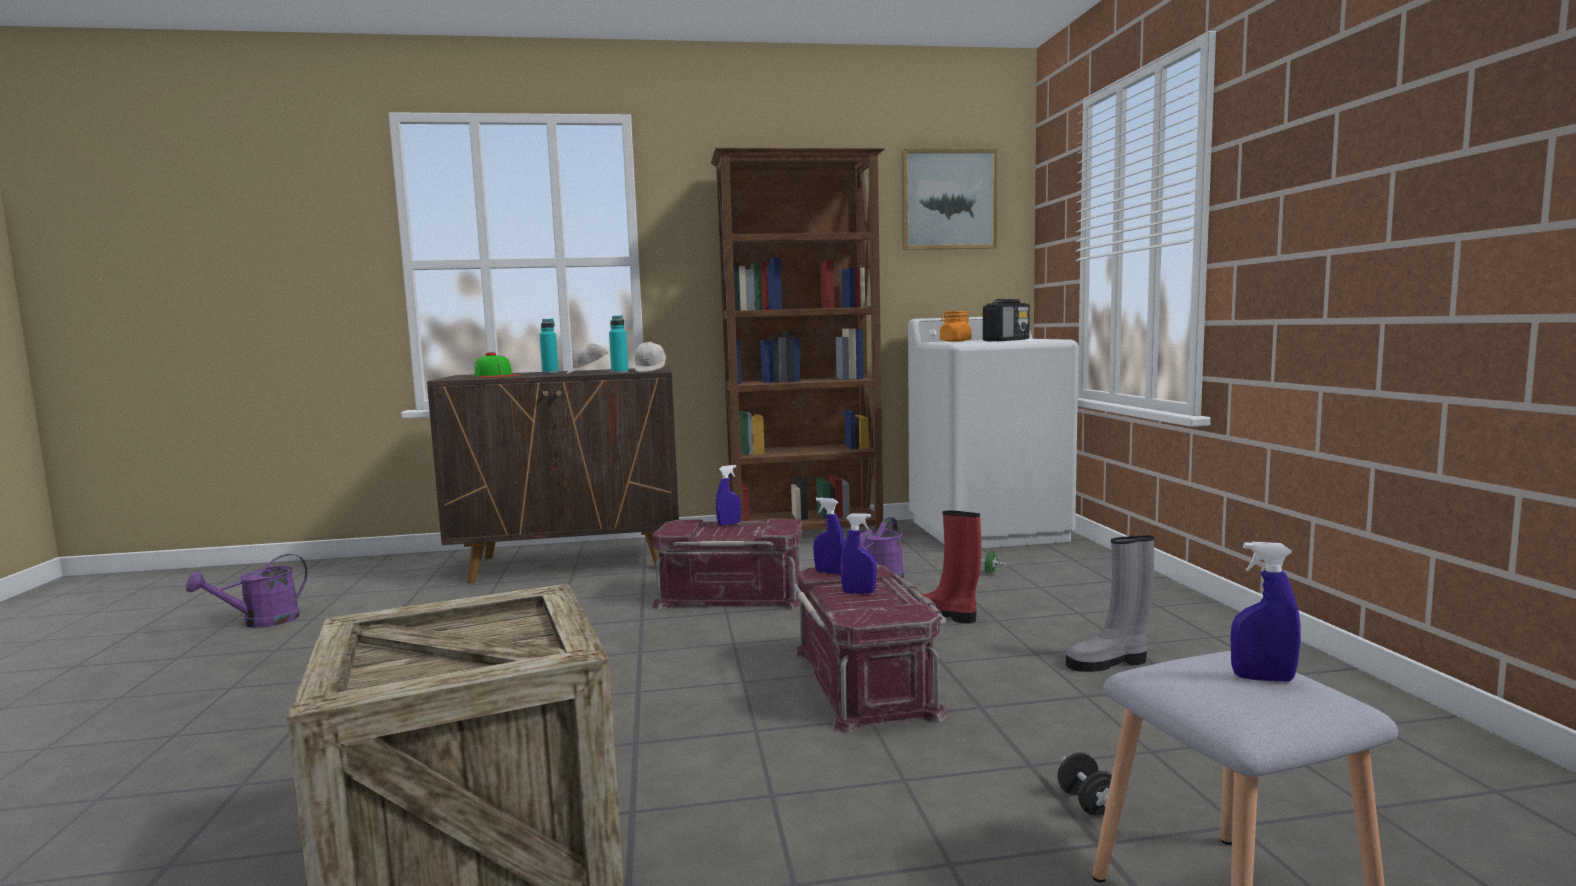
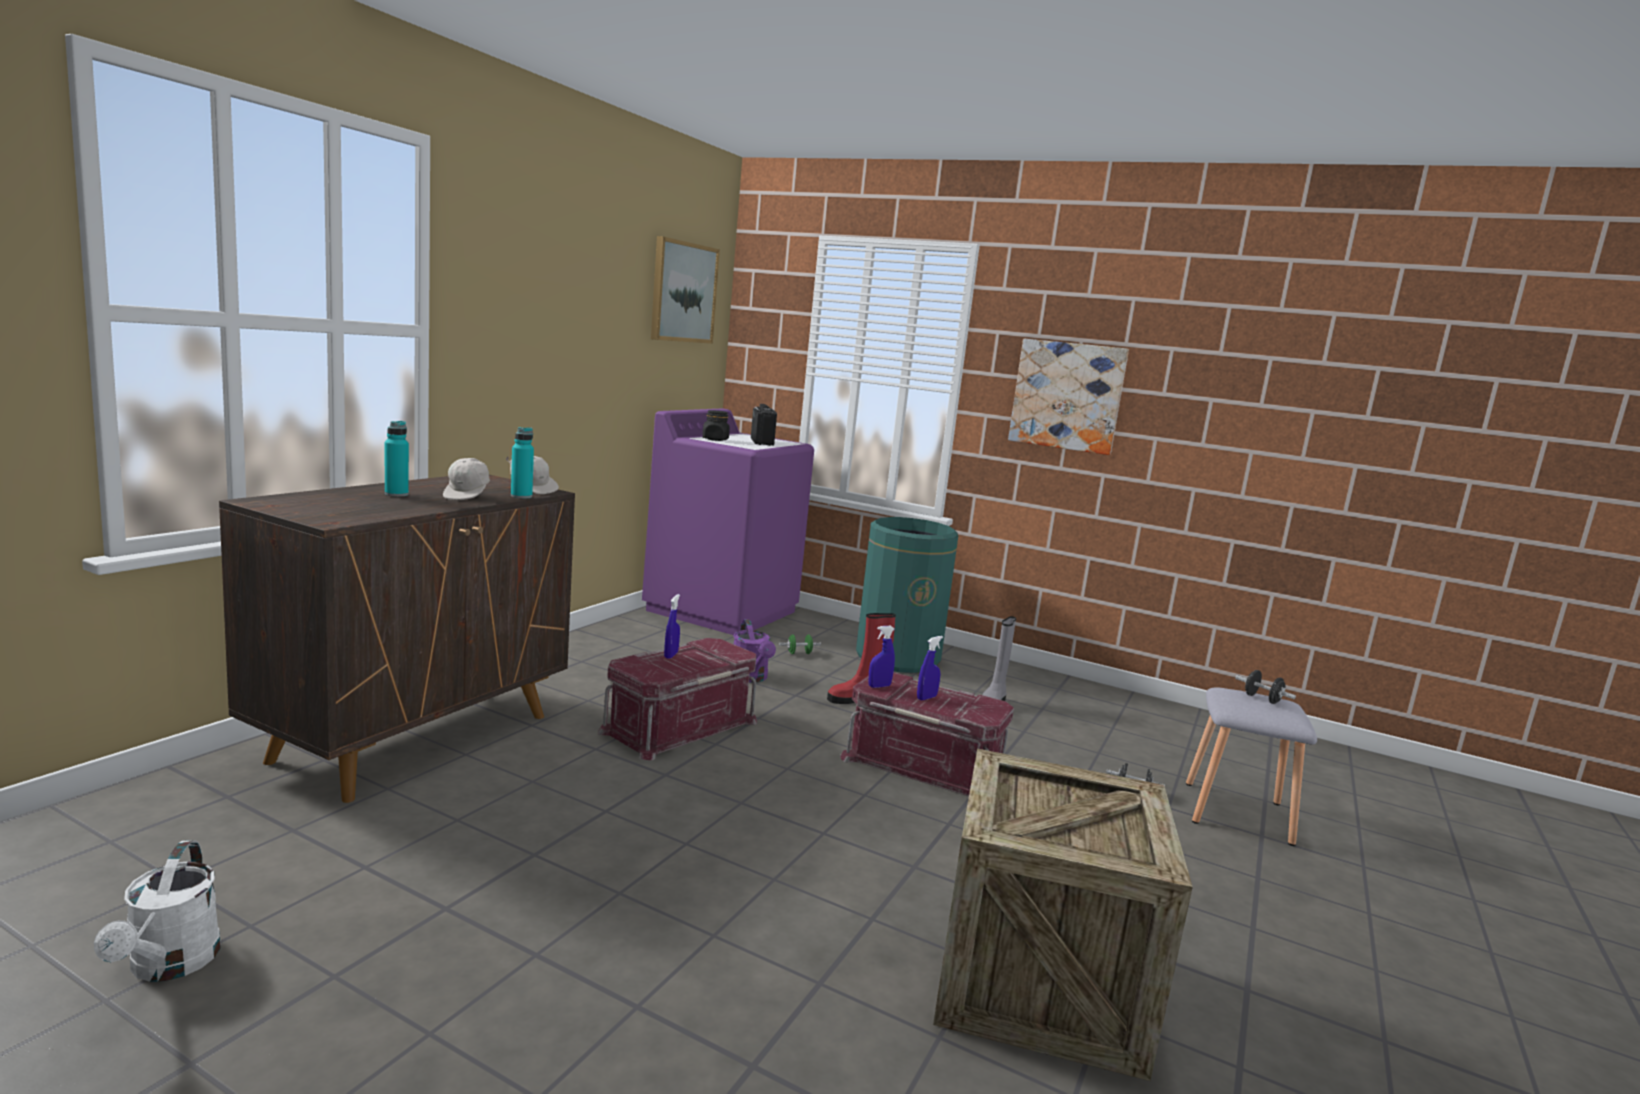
camera: 55 degrees left, 5 degrees up
purple watering can [186,554,308,628] -> white watering can [94,841,221,982]
cap [475,352,520,378] -> none
brown bookcase [711,148,885,530] -> none
white washing machine [908,317,1079,548] -> purple washing machine [642,408,814,635]
orange jar [940,311,972,342] -> black jar [702,410,730,441]
blue spray bottle [1231,542,1301,682] -> black dumbbell [1235,670,1296,704]
none -> green trash can [856,517,958,673]
none -> picture [1008,339,1129,455]

